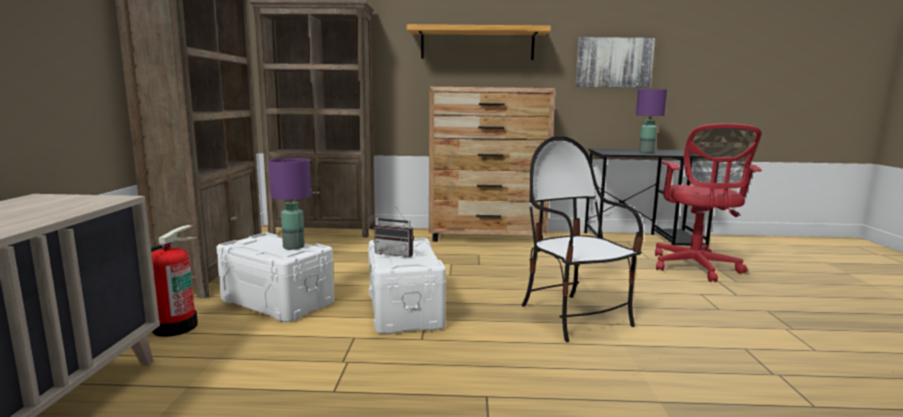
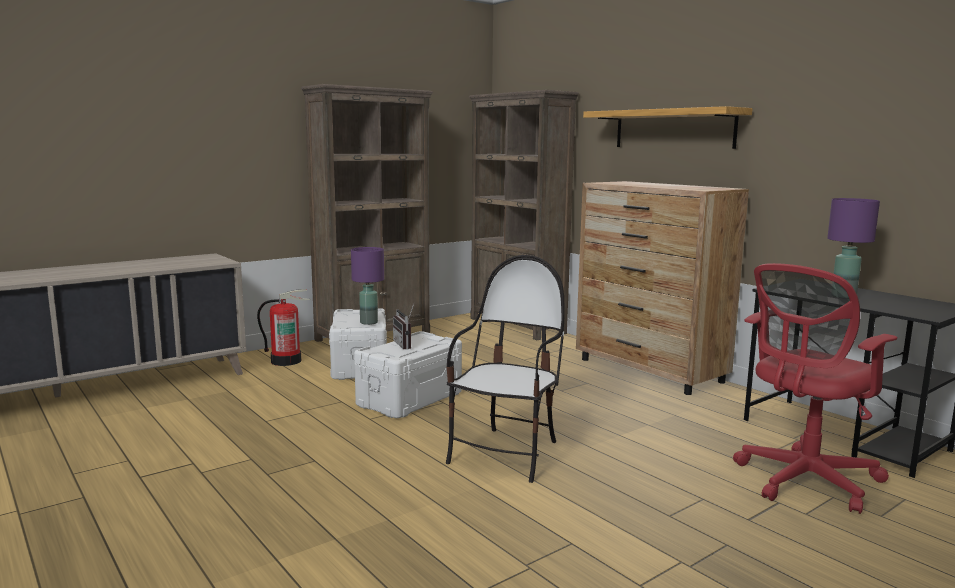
camera: 50 degrees right, 0 degrees up
picture [575,37,655,88] -> none

